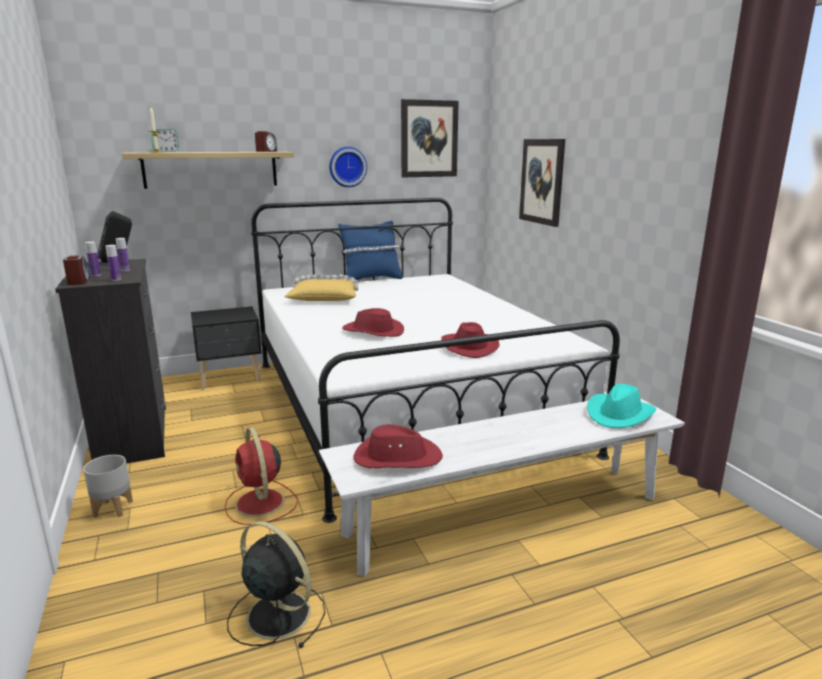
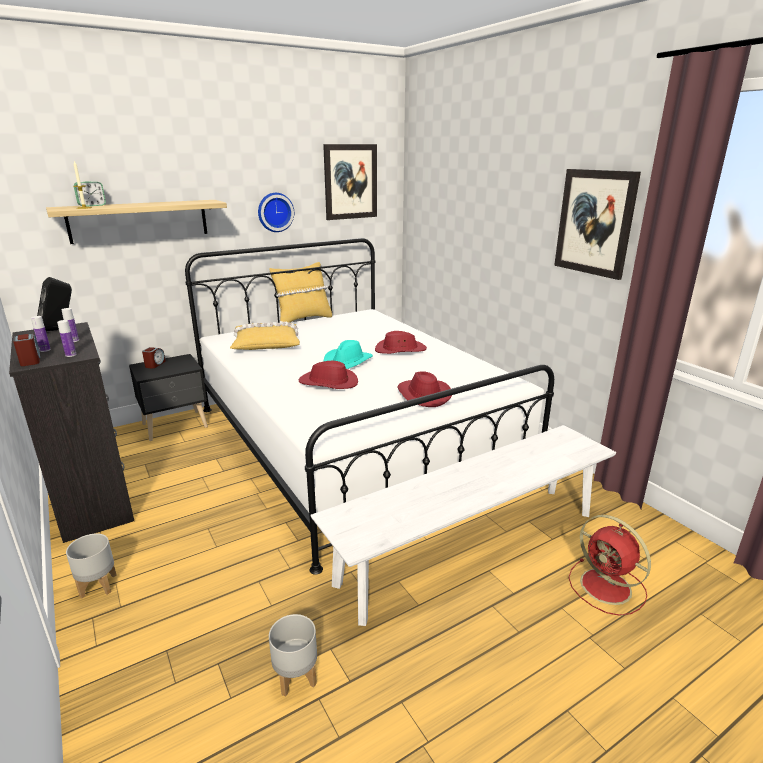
camera: 10 degrees left, 5 degrees up
red fan [225,427,298,525] -> red fan moved to [569,515,651,616]
black fan [227,521,325,649] -> grey planter [269,614,317,697]
alarm clock [255,131,277,152] -> alarm clock moved to [142,347,166,368]
blue pillow [338,221,402,280] -> yellow pillow [269,262,332,323]
red hat [354,424,443,468] -> red hat moved to [375,331,427,354]
picture [519,139,565,227] -> picture moved to [554,169,641,280]
turquoise hat [587,384,656,428] -> turquoise hat moved to [324,340,373,369]

